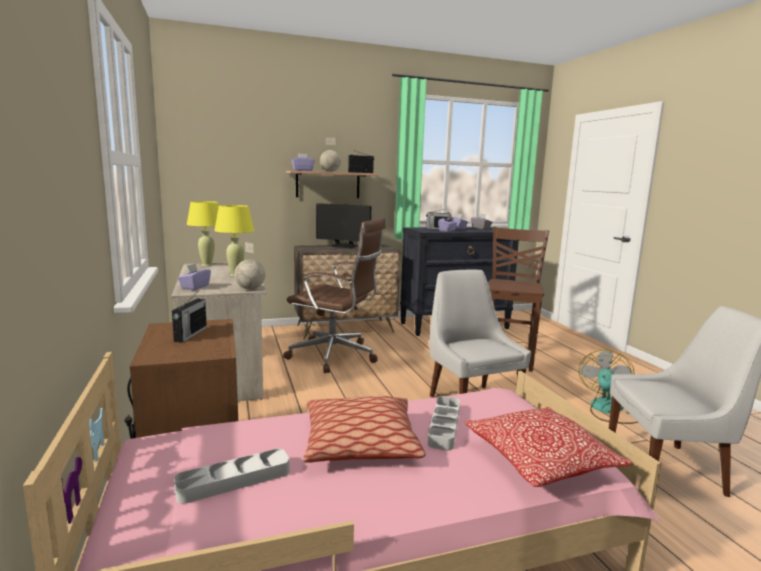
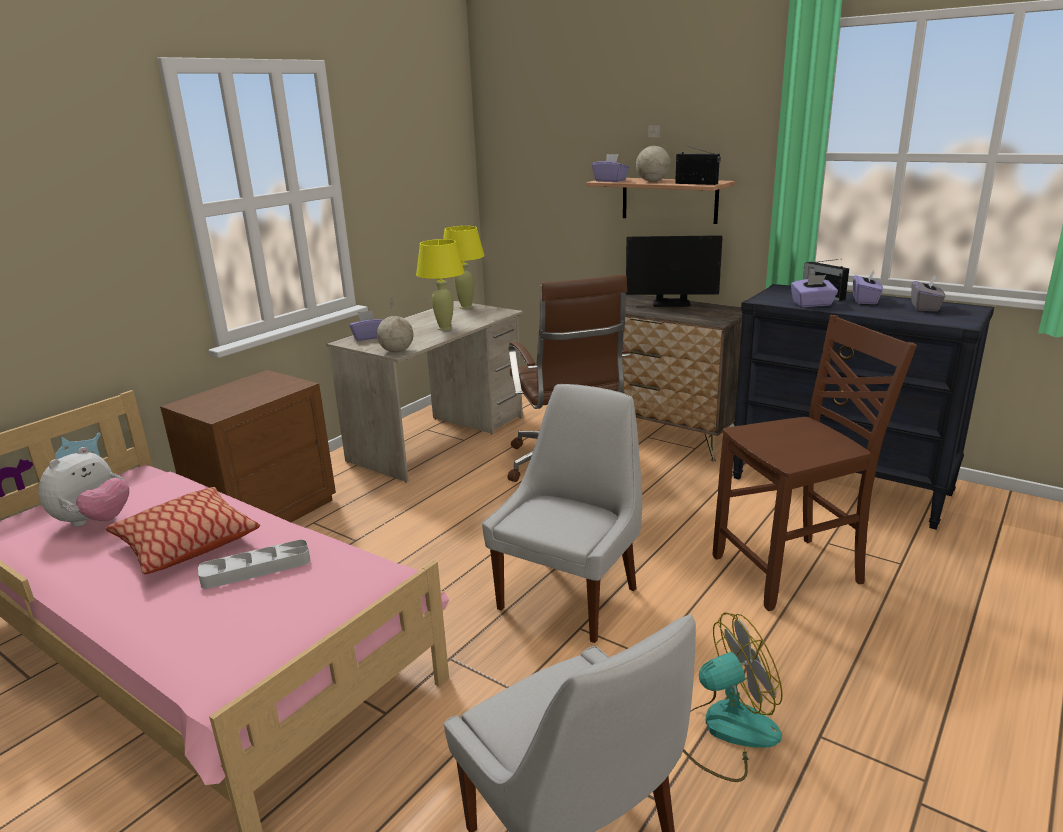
camera: 55 degrees right, 10 degrees up
radio [172,294,207,342] -> none
grey tray [174,449,289,504] -> plush toy [38,447,129,527]
monitor [316,203,371,248] -> monitor turned 60 degrees counterclockwise [626,235,722,307]
pillow [464,407,633,487] -> none

